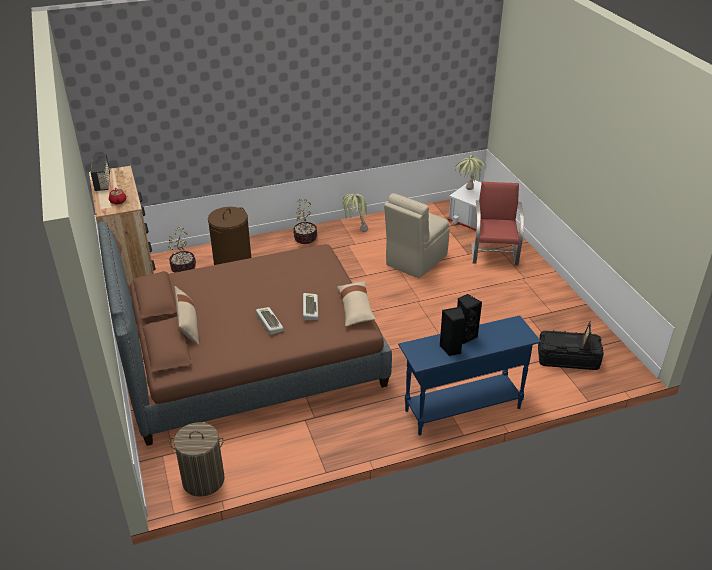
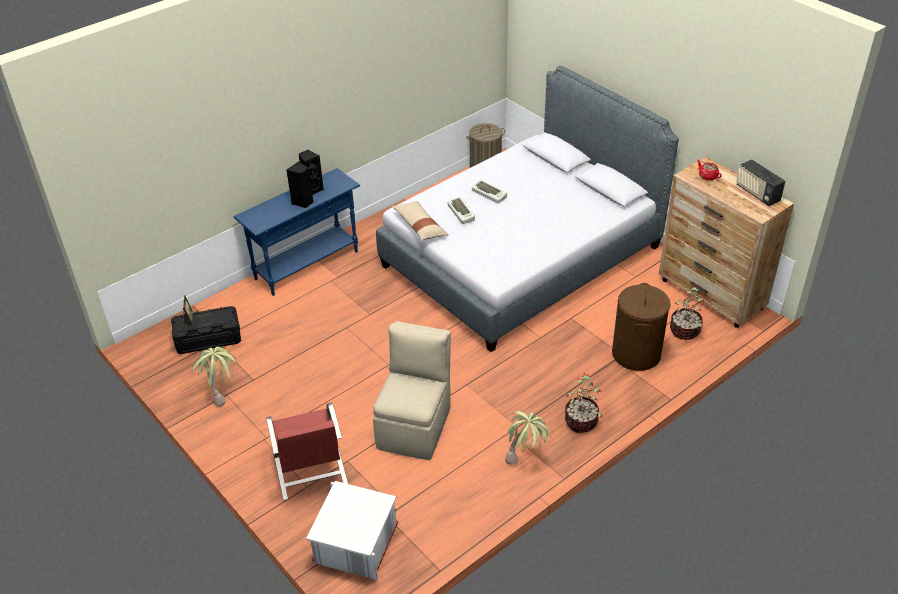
camera: 160 degrees right, 5 degrees up
brown bed [98,221,392,446] -> grey bed [376,65,679,352]
beige pillow [175,286,199,345] -> none
potted plant [455,155,486,190] -> potted plant moved to [192,347,236,407]

